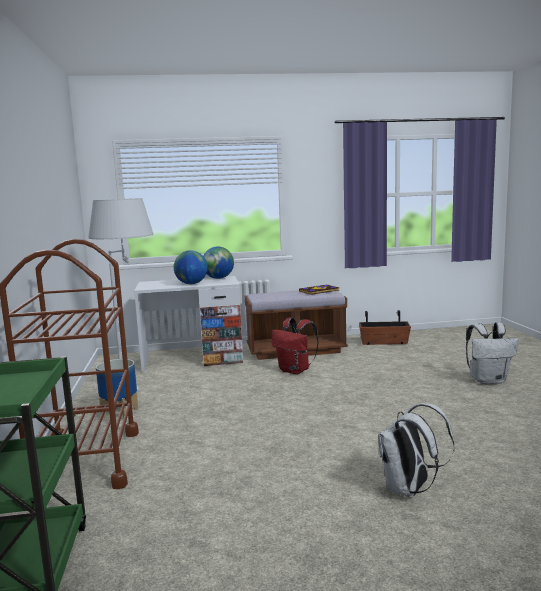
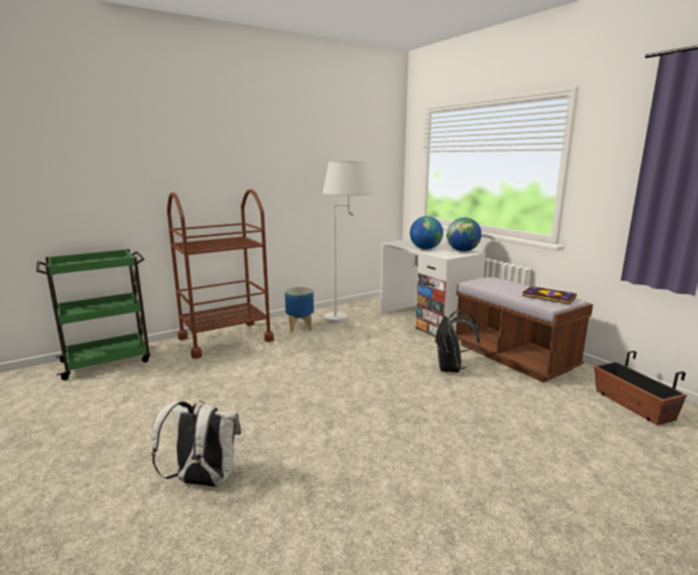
camera: 65 degrees right, 5 degrees up
red backpack [272,317,319,374] -> black backpack [435,310,481,373]
white backpack [466,322,519,384] -> none

